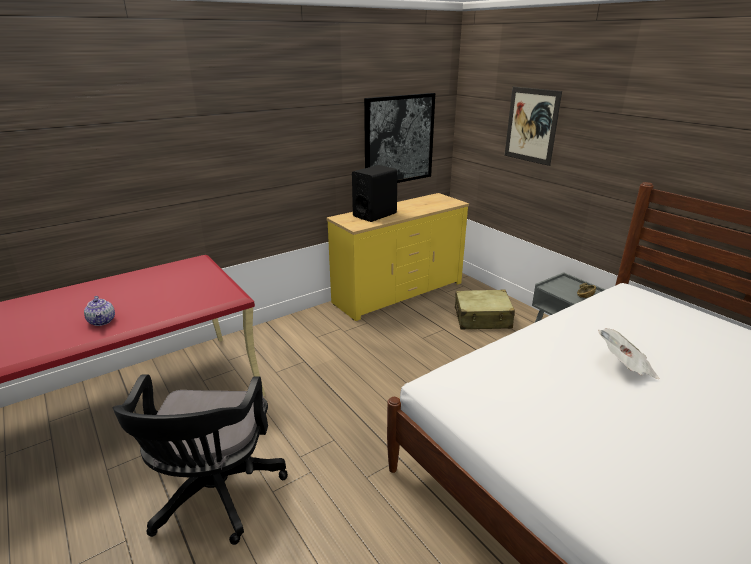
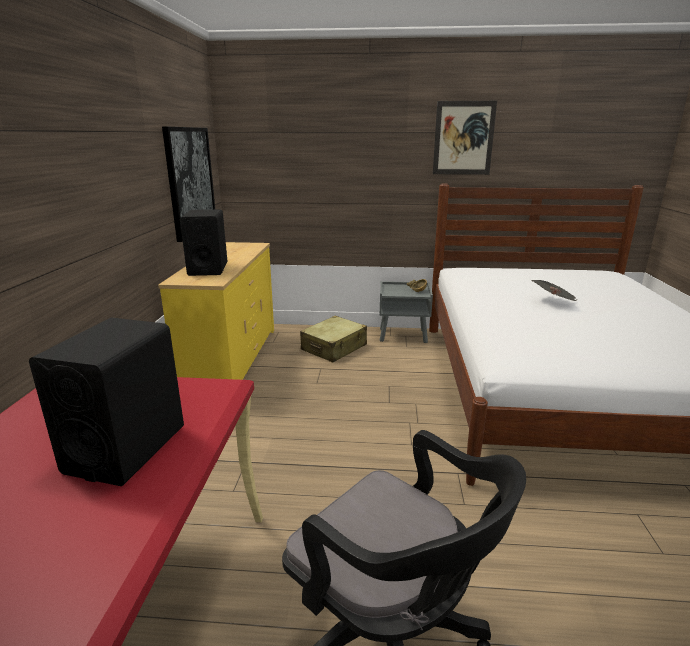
camera: 50 degrees left, 5 degrees down
teapot [84,296,115,326] -> none
picture [505,87,562,166] -> picture moved to [433,101,497,175]
none -> black speaker [29,317,184,486]

